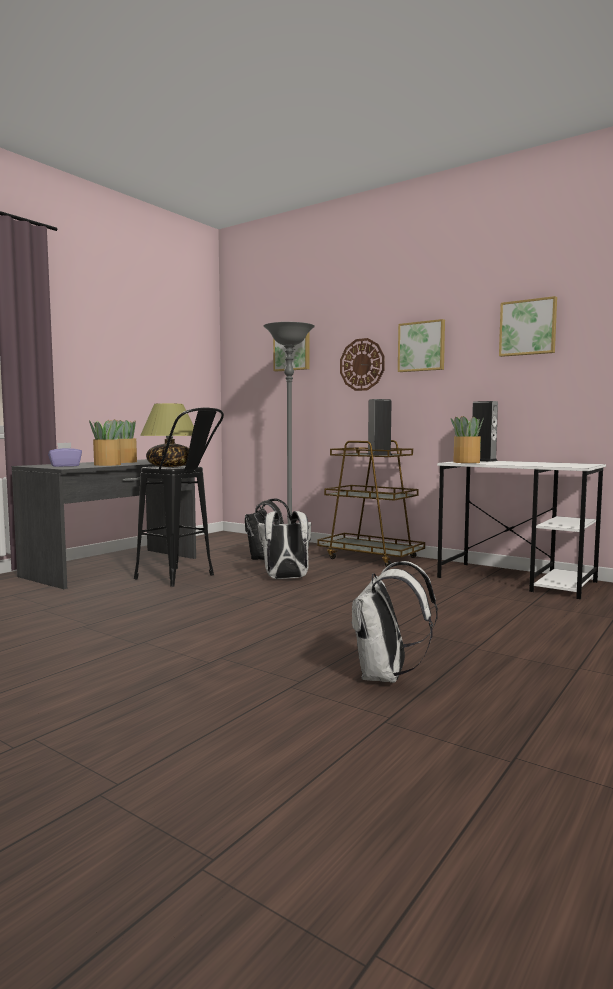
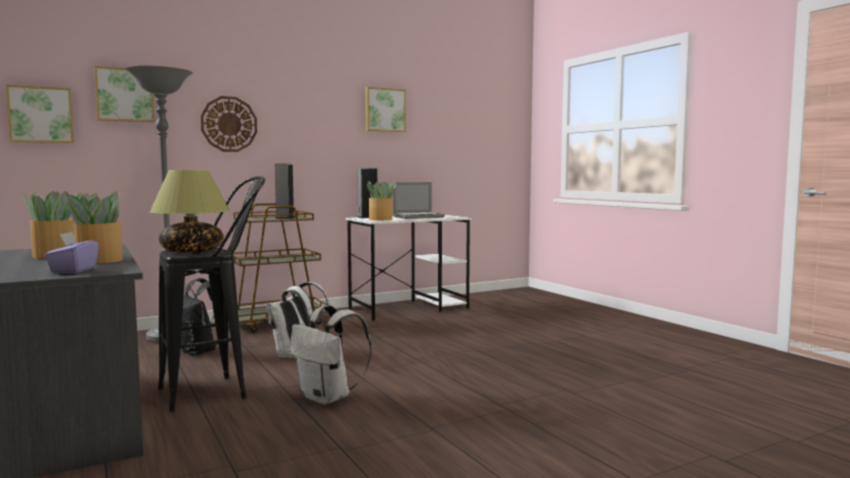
camera: 65 degrees left, 0 degrees up
white backpack [351,561,438,683] -> white backpack moved to [290,305,372,405]
picture [398,319,445,372] -> picture moved to [6,84,74,143]
none -> laptop [393,182,445,219]

